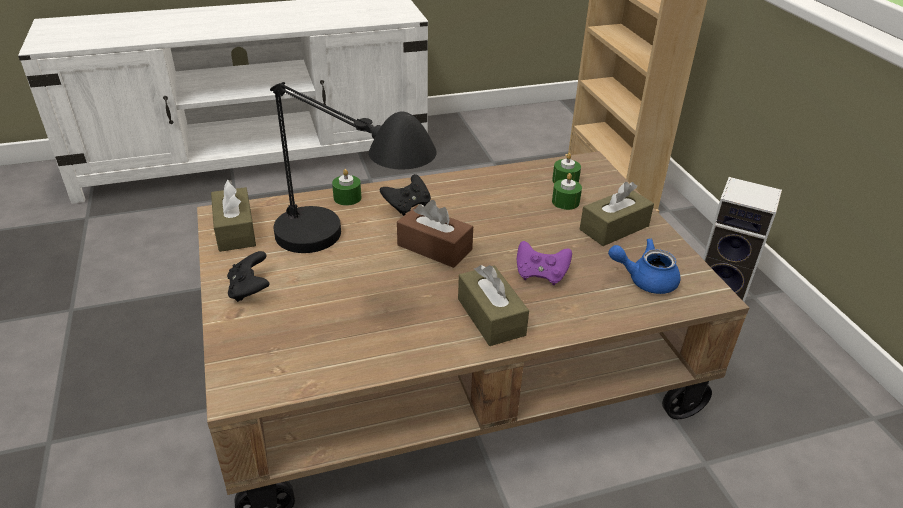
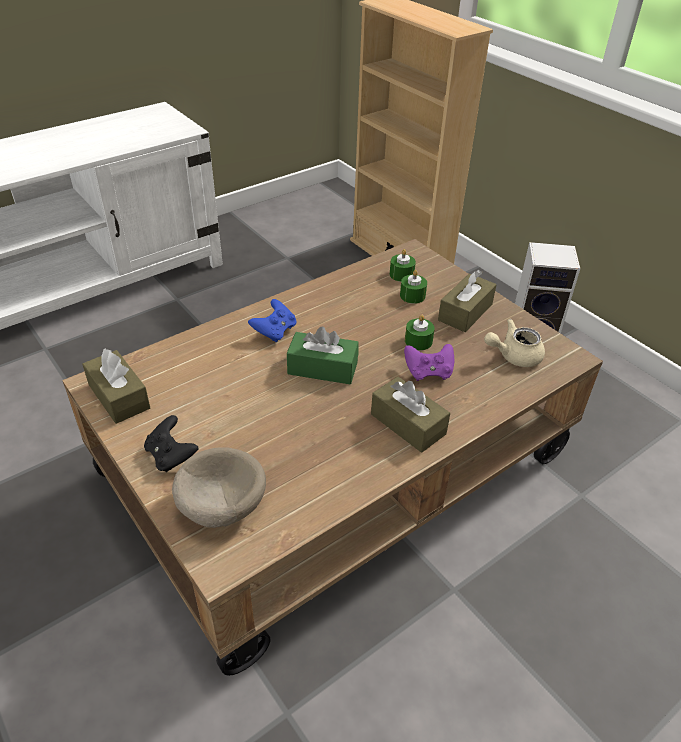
camera: 20 degrees left, 5 degrees up
black table lamp [270,82,437,253] -> none
green candle [332,169,361,206] -> green candle moved to [405,315,435,350]
black game controller [380,174,431,216] -> blue game controller [248,299,296,342]
brown tissue box [397,200,473,268] -> green tissue box [287,326,359,384]
blue teapot [608,238,680,294] -> beige teapot [484,319,545,367]
none -> beige bowl [172,447,266,528]

